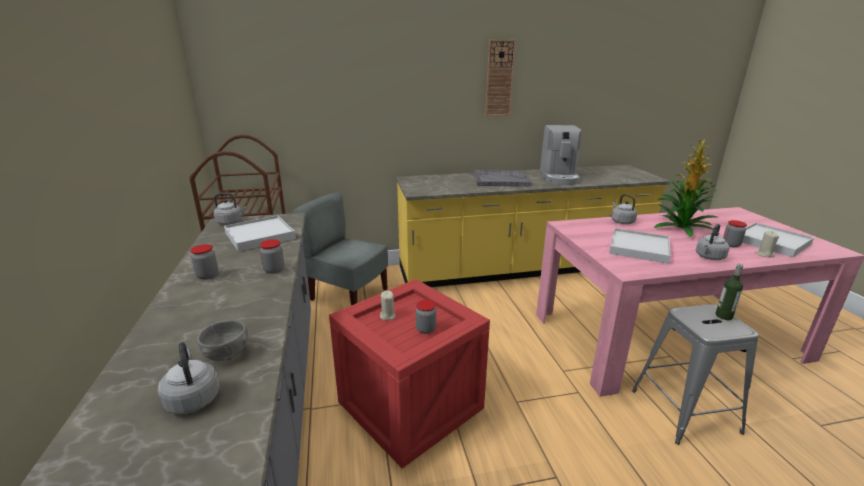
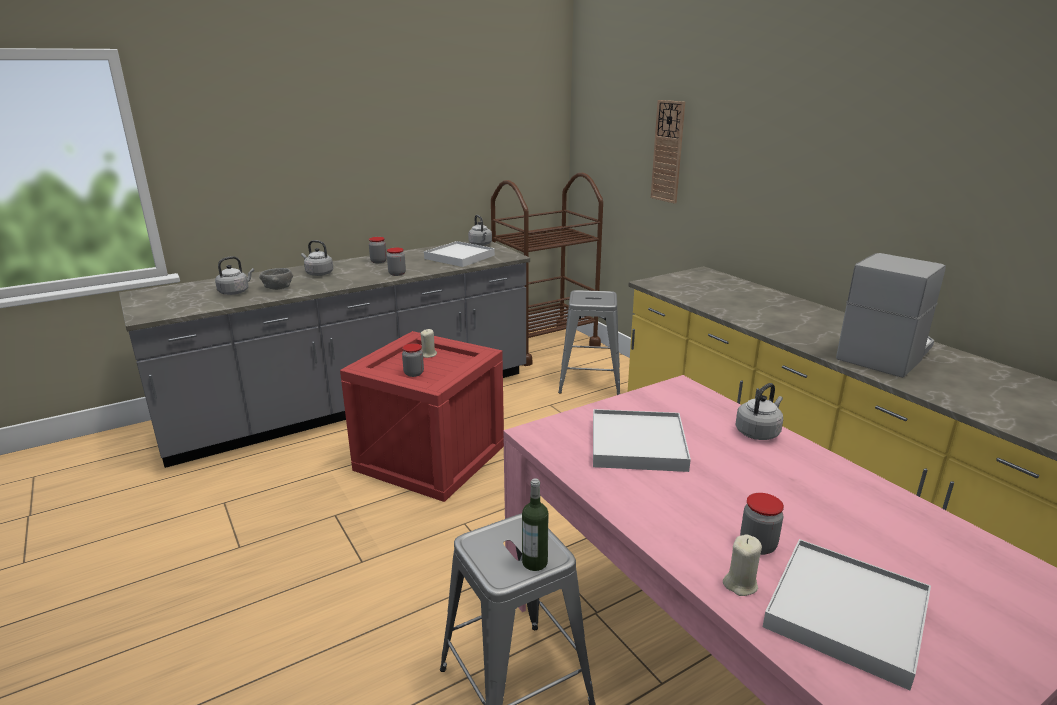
camera: 70 degrees right, 0 degrees up
grey chair [292,193,388,305] -> grey stool [558,290,620,395]
grey tray [474,170,532,186] -> none
wall clock [485,40,516,116] -> wall clock moved to [651,100,685,204]
coffee machine [540,125,582,185] -> coffee machine turned 150 degrees clockwise [836,253,946,378]
potted plant [654,139,717,237] -> none
grey kettle [696,224,730,260] -> grey kettle moved to [301,240,333,276]

